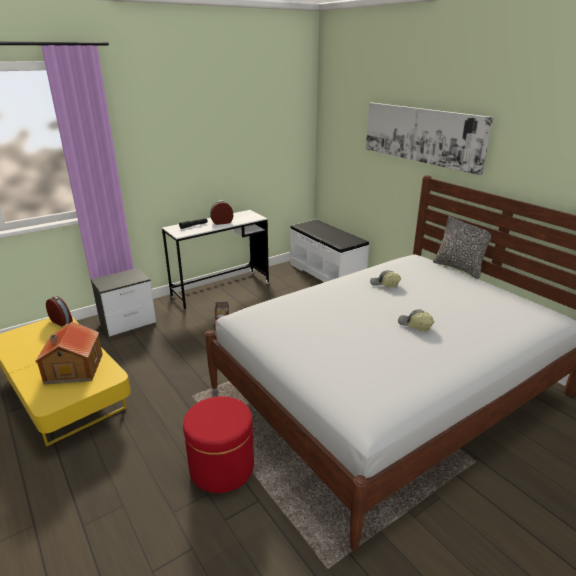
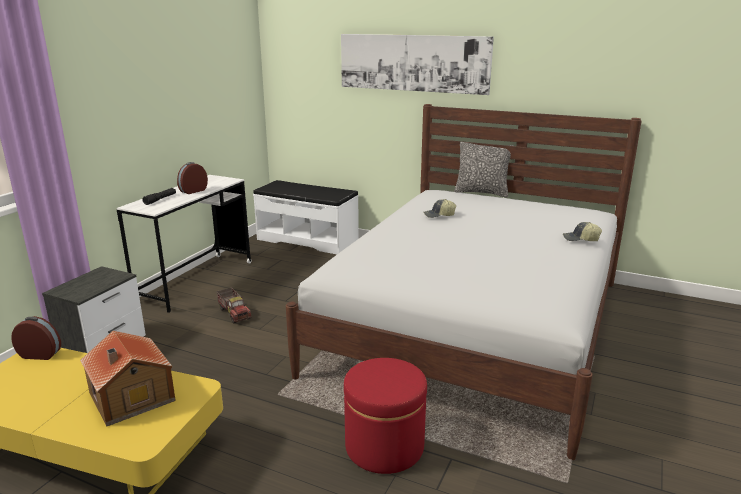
camera: 30 degrees left, 5 degrees down
cap [398,310,434,331] -> cap moved to [563,222,602,241]

